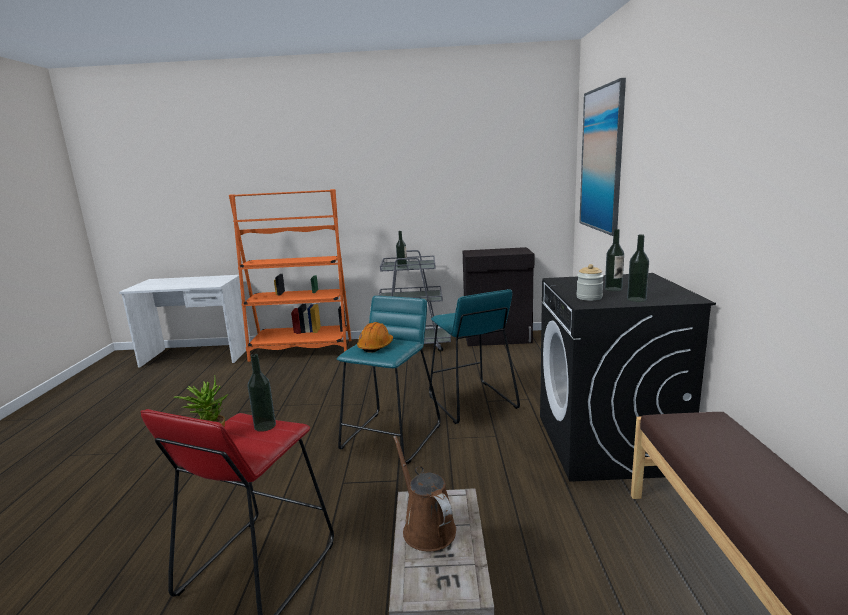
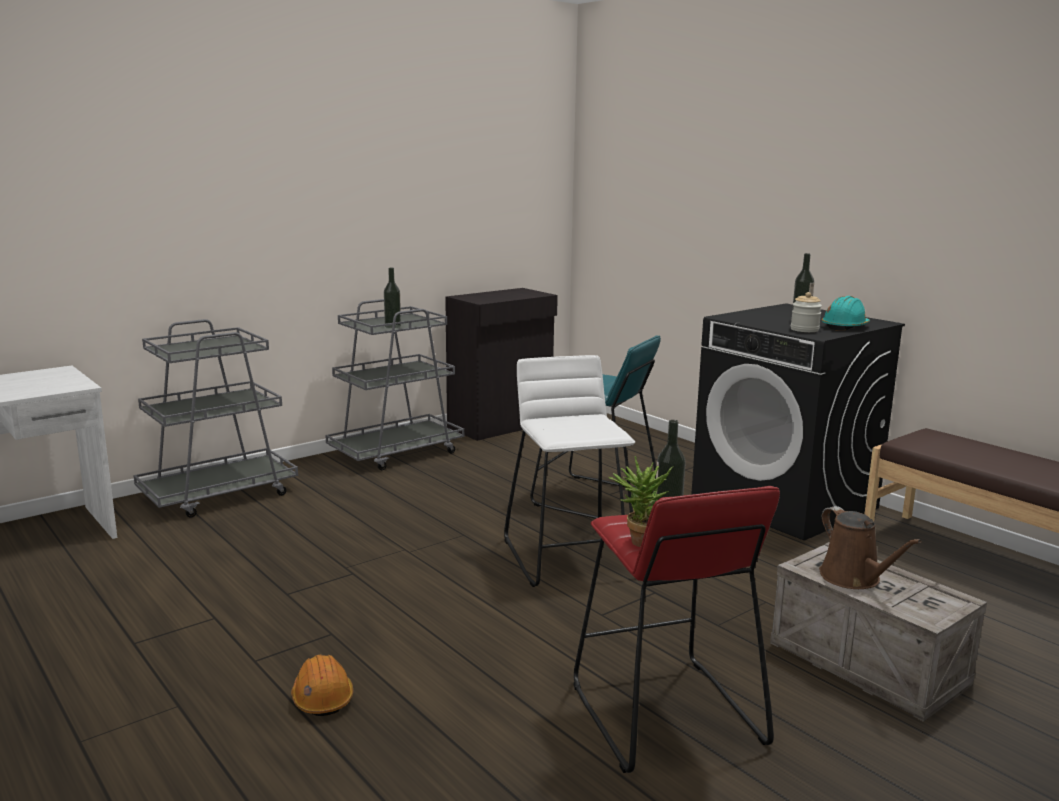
camera: 40 degrees left, 0 degrees up
orange bookcase [229,189,351,362] -> grey cart [133,319,298,518]
turquoise stool [337,296,441,464] -> white stool [504,355,635,587]
orange hard hat [357,322,393,353] -> orange hard hat moved to [291,654,353,716]
brown watering can [393,436,456,551] -> brown watering can turned 135 degrees counterclockwise [819,506,921,589]
picture [579,78,626,236] -> none
bottle [627,234,649,302] -> turquoise hard hat [822,296,870,331]

